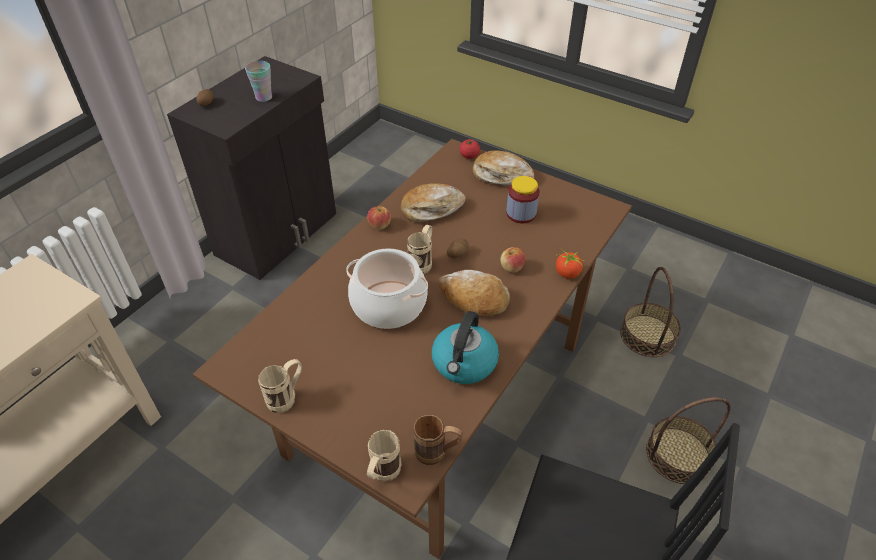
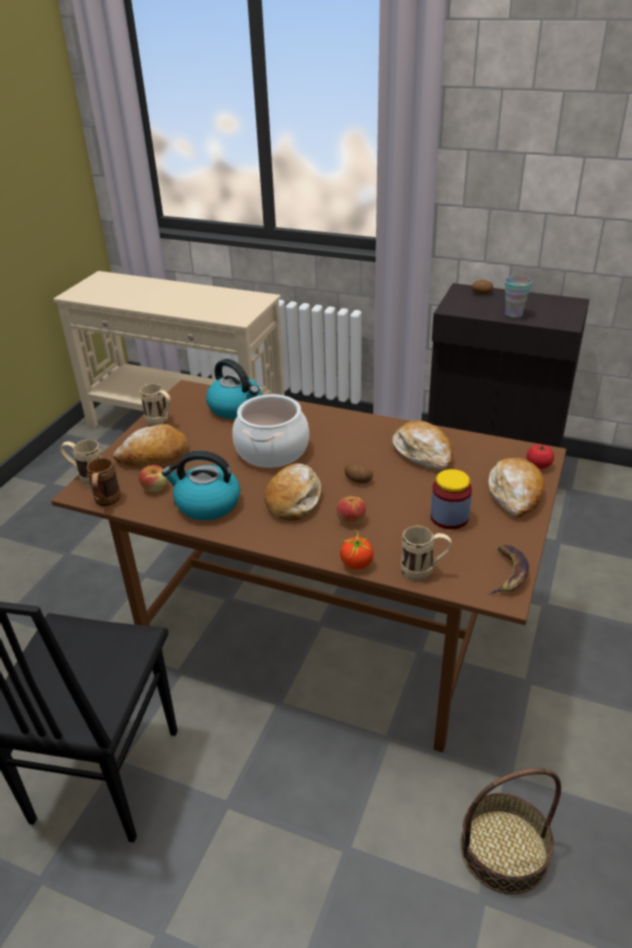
camera: 80 degrees right, 10 degrees down
apple [367,206,391,230] -> apple moved to [139,465,167,492]
beige mug [407,225,432,274] -> beige mug moved to [401,526,452,581]
basket [646,397,731,484] -> none
none -> bread [113,424,188,467]
none -> kettle [206,359,262,419]
none -> banana [488,545,529,595]

